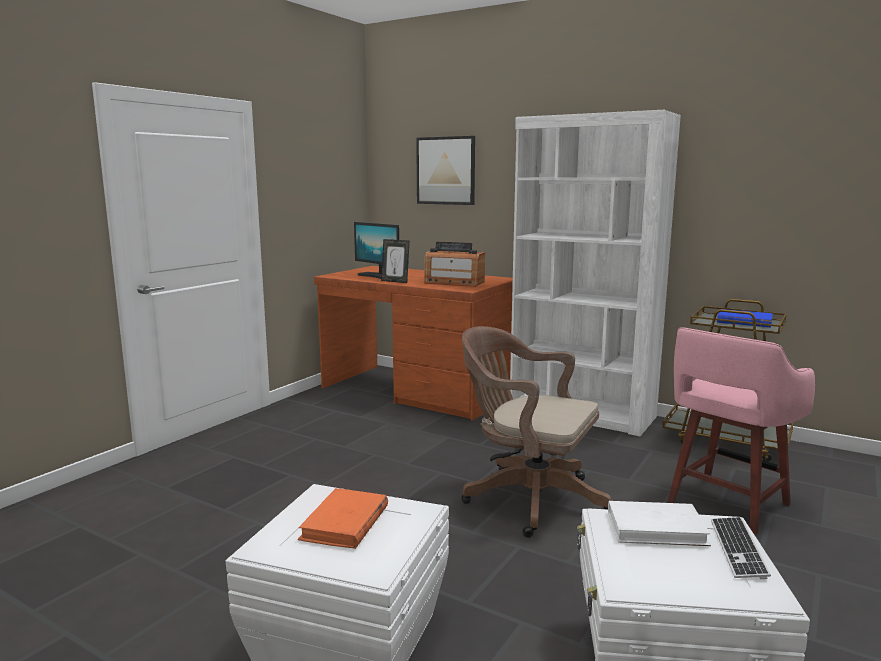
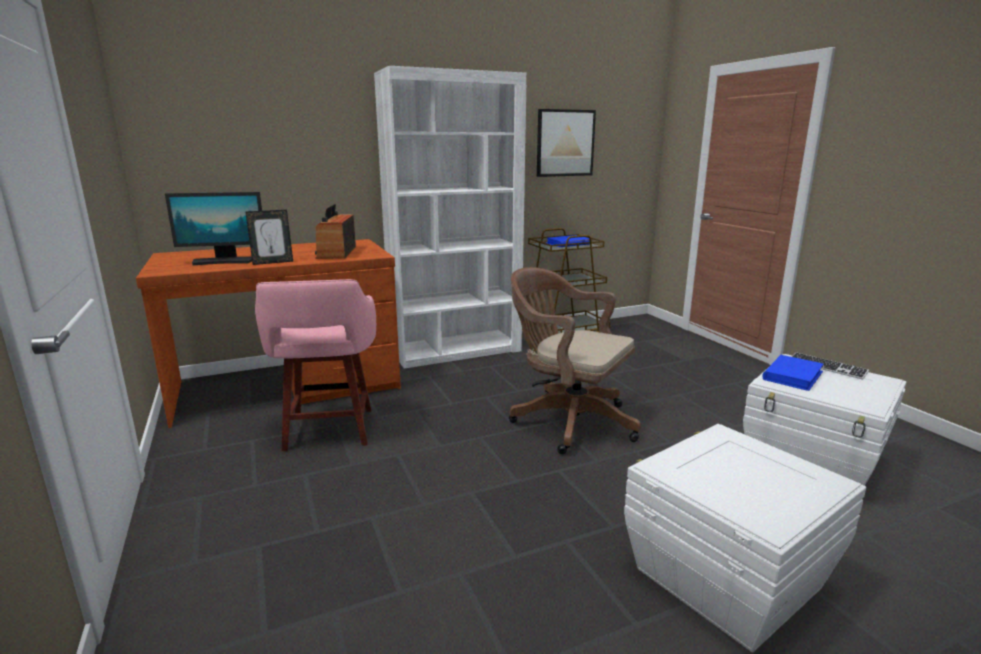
camera: 55 degrees left, 5 degrees up
orange book [298,488,388,549] -> none
picture [416,136,475,205] -> picture moved to [537,109,596,177]
radio [424,242,485,287] -> radio turned 120 degrees clockwise [315,204,356,259]
brown office chair [461,326,612,538] -> brown office chair turned 60 degrees clockwise [509,267,641,454]
white book [608,501,711,546] -> blue book [763,355,824,391]
pink stool [668,327,815,535] -> pink stool moved to [255,279,376,451]

